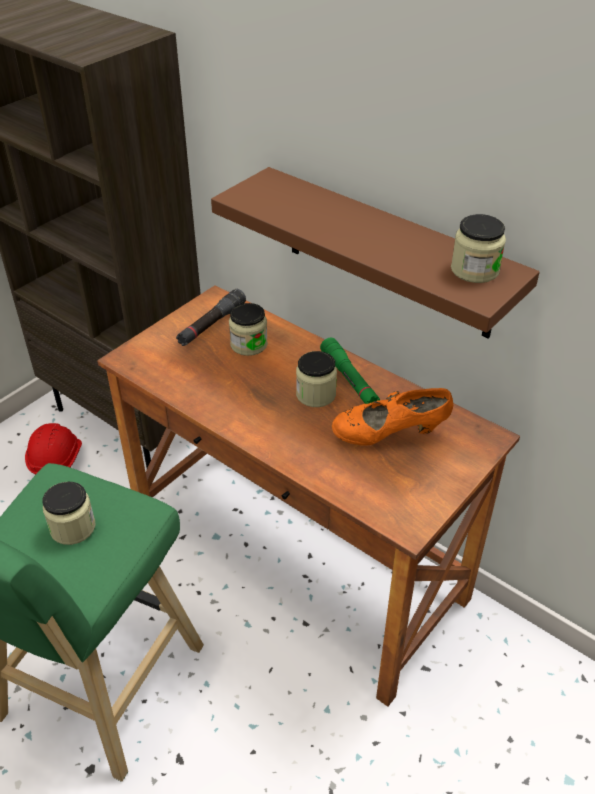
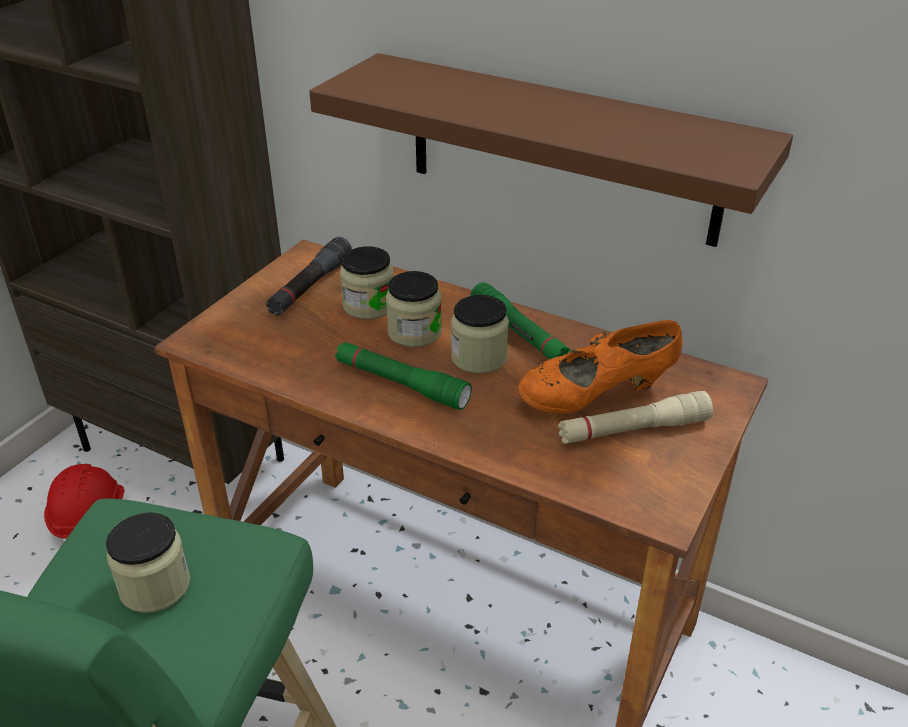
camera: 10 degrees left, 5 degrees down
jar [451,214,506,283] -> jar moved to [386,271,442,347]
none -> green flashlight [335,342,472,410]
none -> beige flashlight [558,391,713,444]

